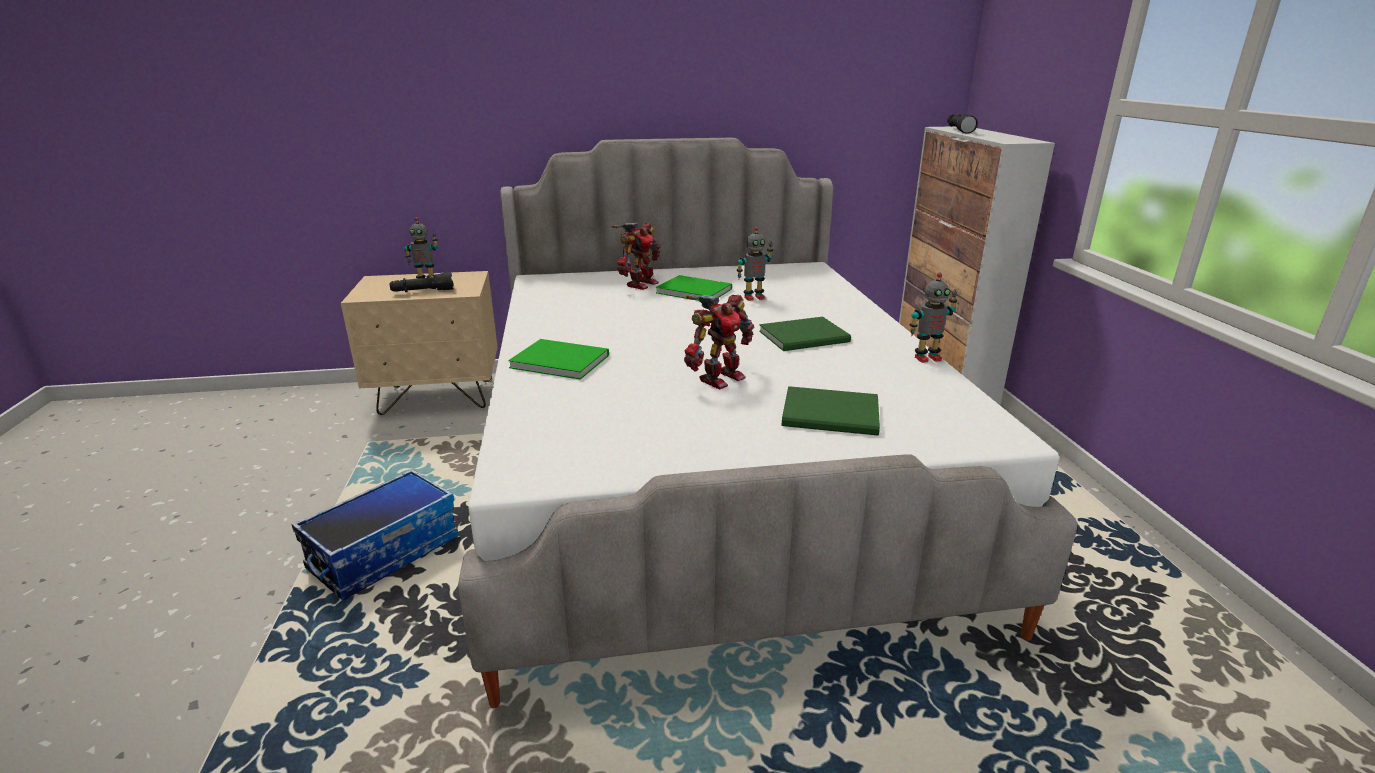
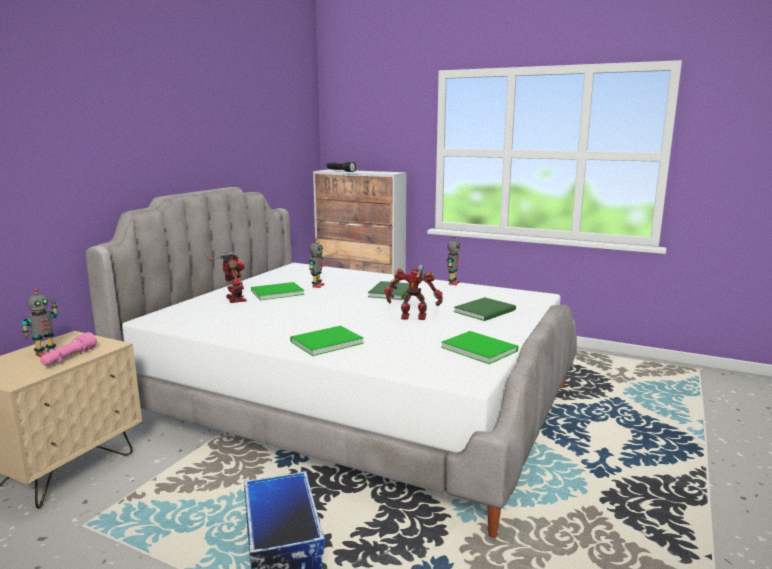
camera: 55 degrees left, 10 degrees down
black flashlight [389,272,454,292] -> pink flashlight [40,332,97,365]
toy robot [684,295,755,390] -> toy robot turned 75 degrees counterclockwise [384,265,443,320]
none -> green book [441,331,518,364]

